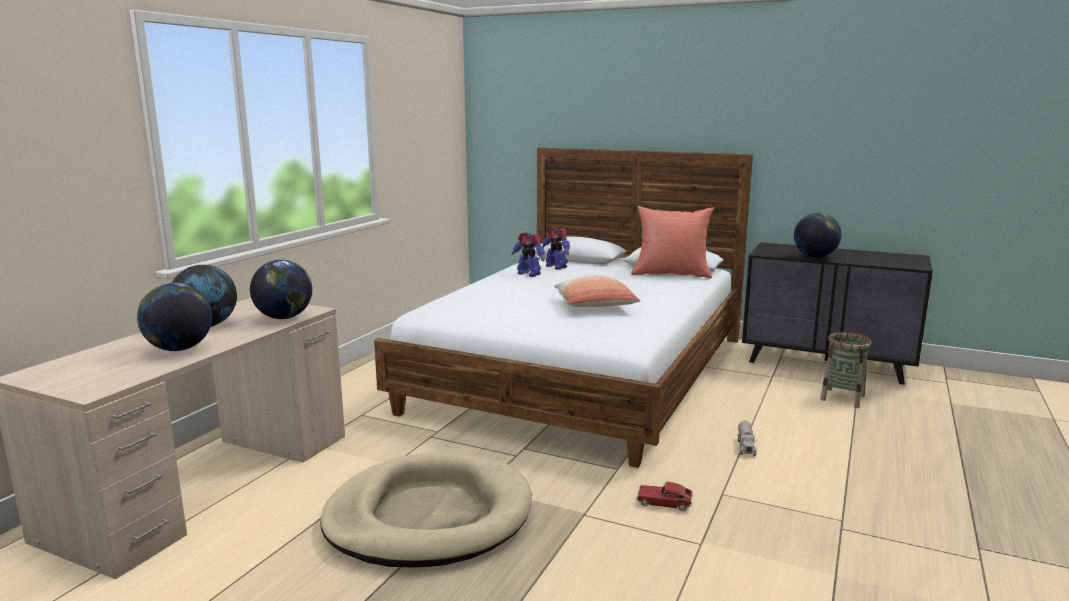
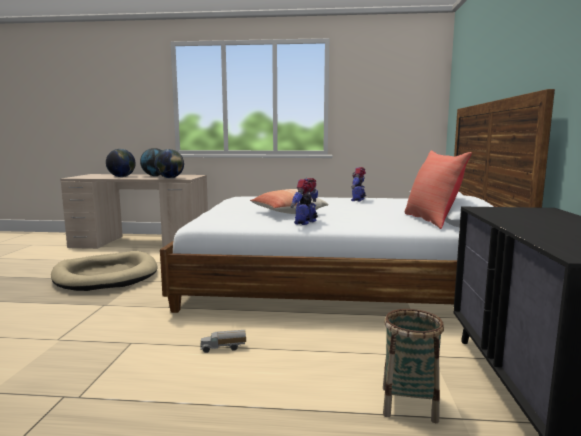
camera: 70 degrees right, 5 degrees down
toy robot [542,227,570,270] -> toy robot moved to [290,178,318,225]
toy car [637,482,693,511] -> none
globe [794,213,841,258] -> none

